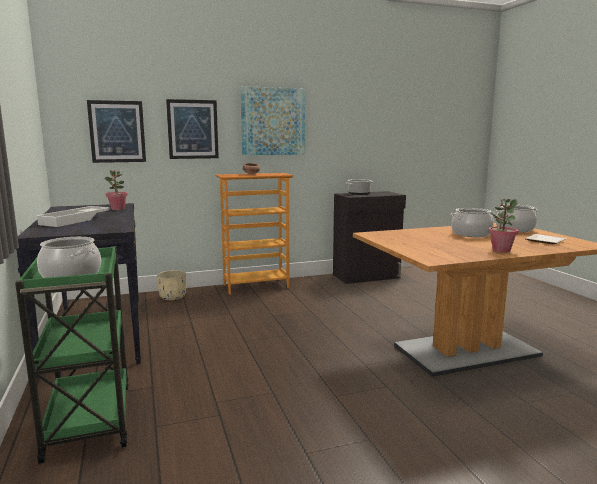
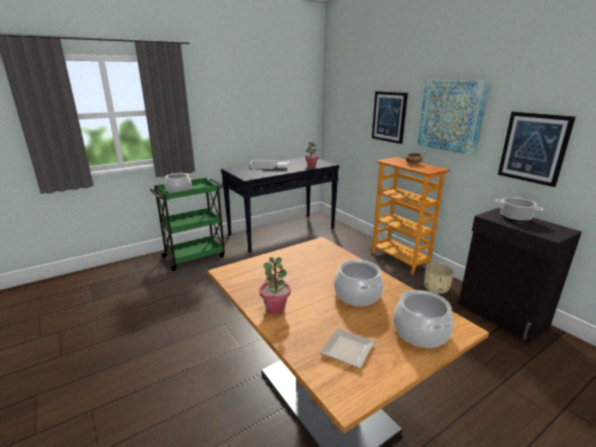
camera: 75 degrees right, 10 degrees up
picture [87,100,146,163] -> picture moved to [498,112,576,187]
beige planter [157,270,186,300] -> beige planter moved to [424,263,454,294]

